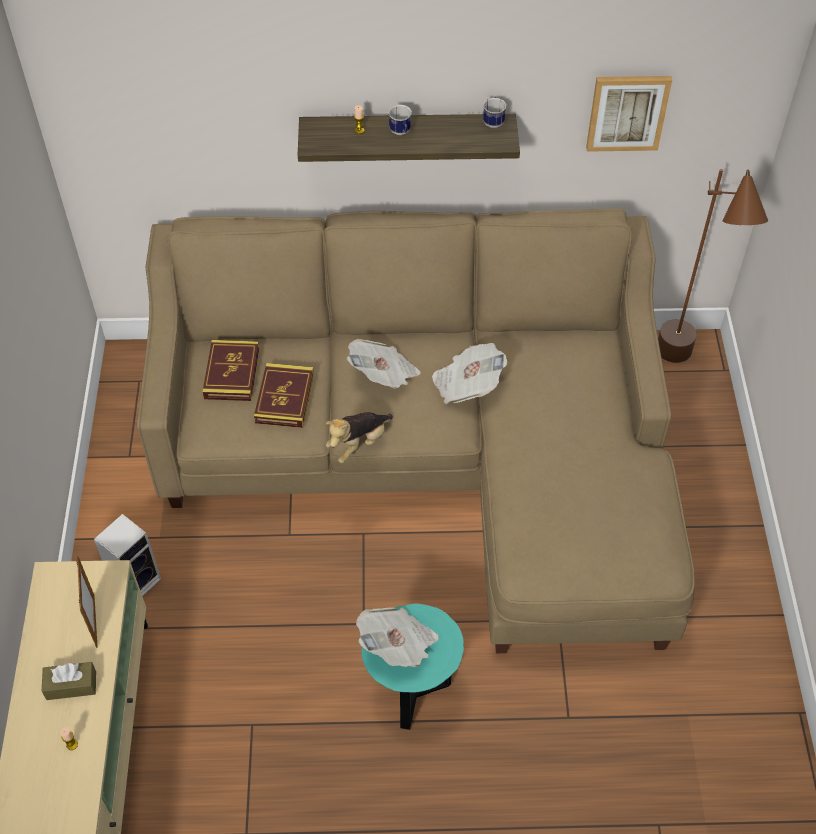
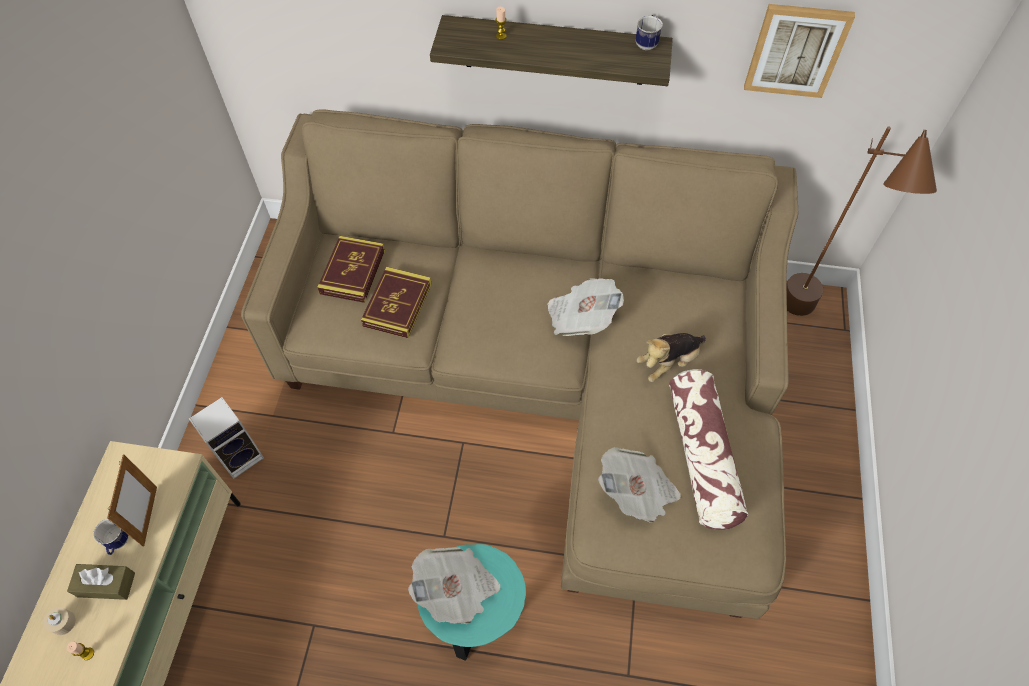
camera: 10 degrees right, 5 degrees up
plush toy [326,412,393,463] -> plush toy moved to [637,333,706,382]
newspaper [346,339,421,389] -> newspaper moved to [598,447,681,523]
mug [389,105,412,135] -> mug moved to [93,518,129,555]
none -> beige candle [43,607,76,635]
none -> pillow [669,369,748,530]

